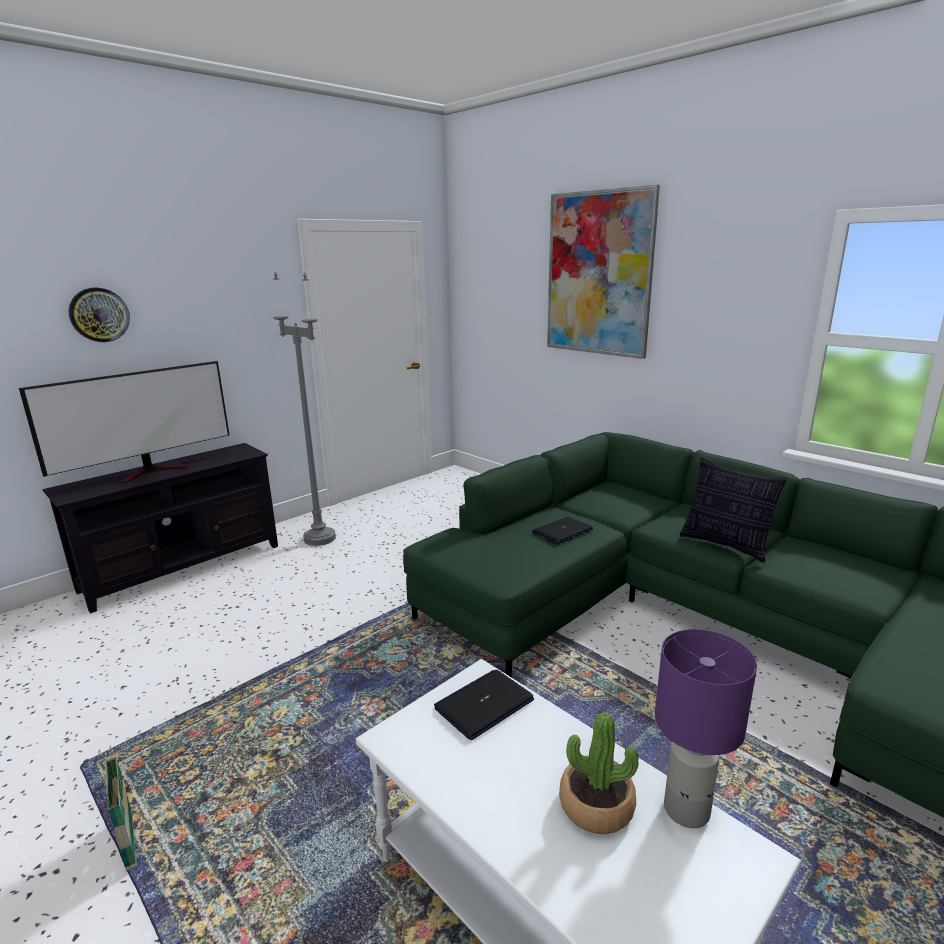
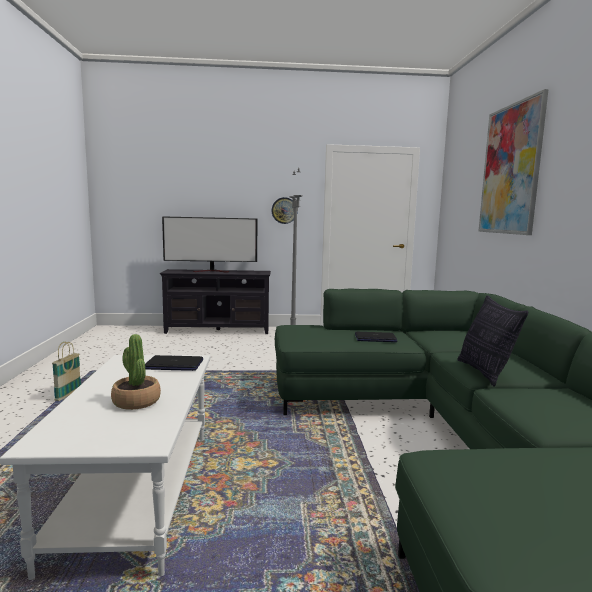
camera: 40 degrees right, 10 degrees down
wall clock [68,287,130,342] -> wall clock moved to [271,197,298,224]
purple table lamp [655,629,757,828] -> none

